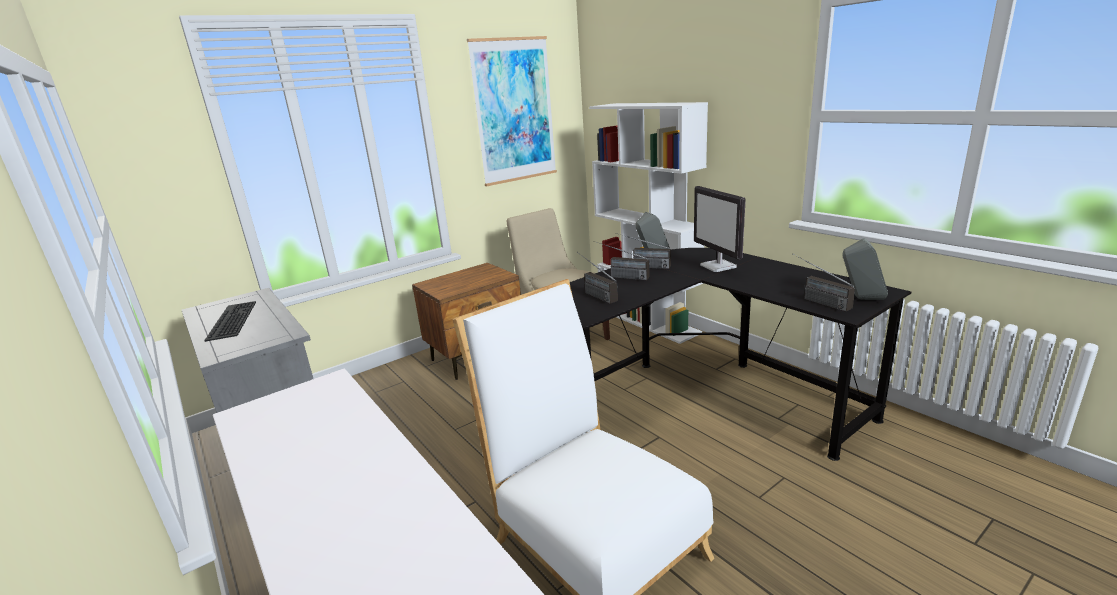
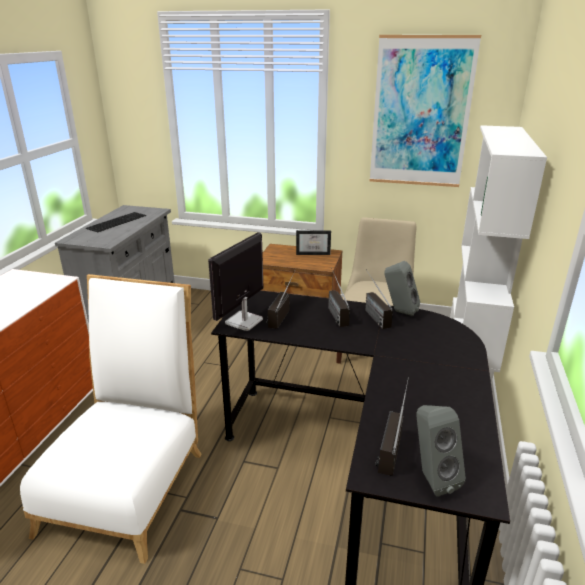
camera: 50 degrees right, 5 degrees up
monitor [694,186,746,272] -> monitor moved to [208,232,263,331]
none -> picture frame [296,230,331,255]

